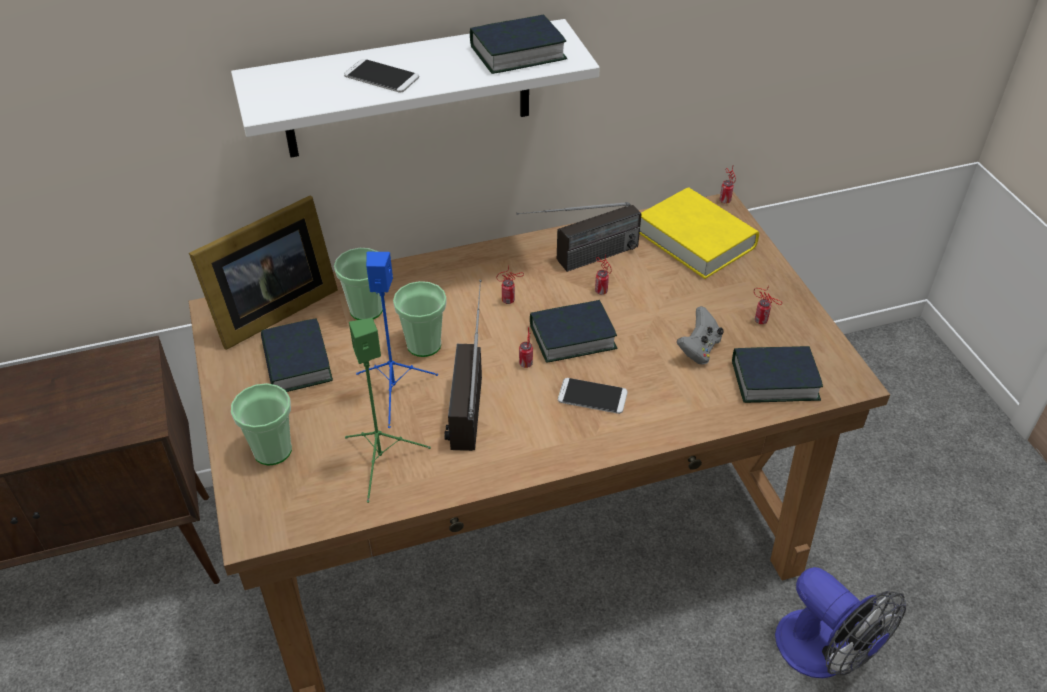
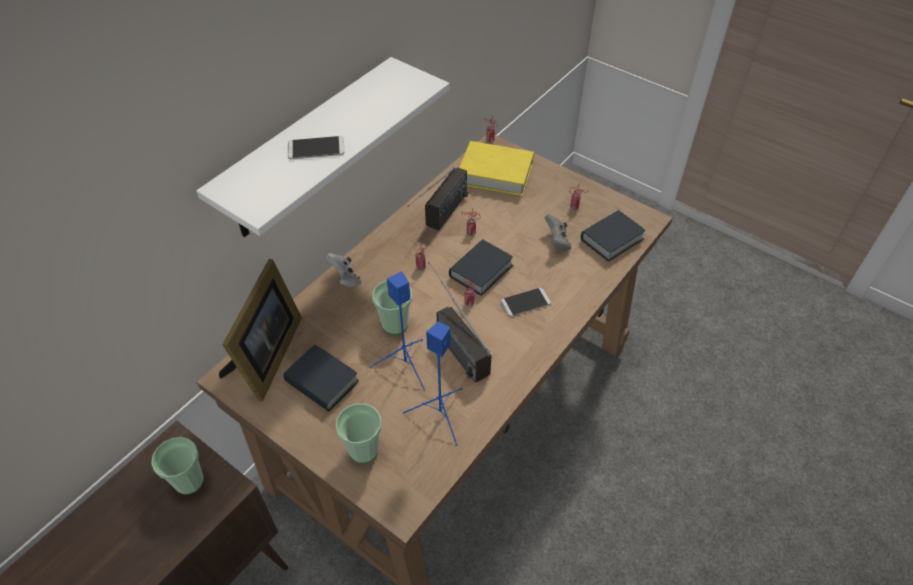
camera: 35 degrees left, 5 degrees up
cup [334,248,383,320] -> cup moved to [151,437,204,495]
green speaker [345,318,431,503] -> blue speaker [403,321,462,446]
book [470,15,568,74] -> none
fan [775,567,906,678] -> none
none -> white game controller [326,253,361,287]

